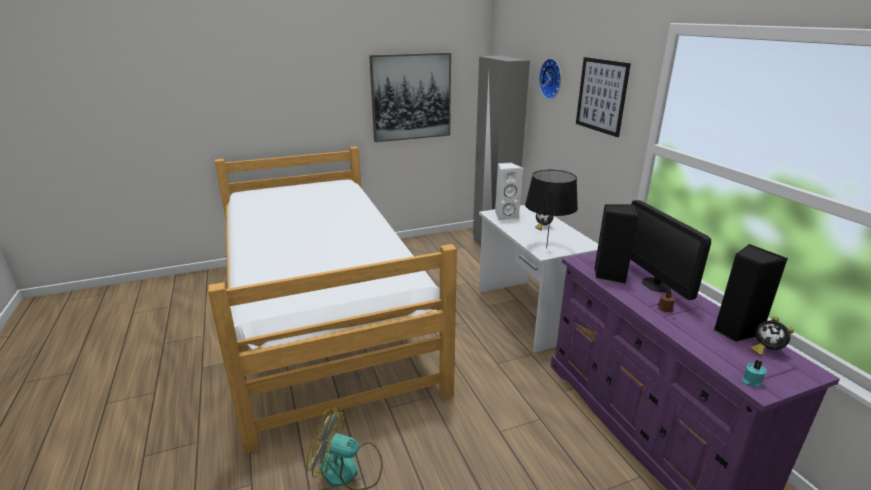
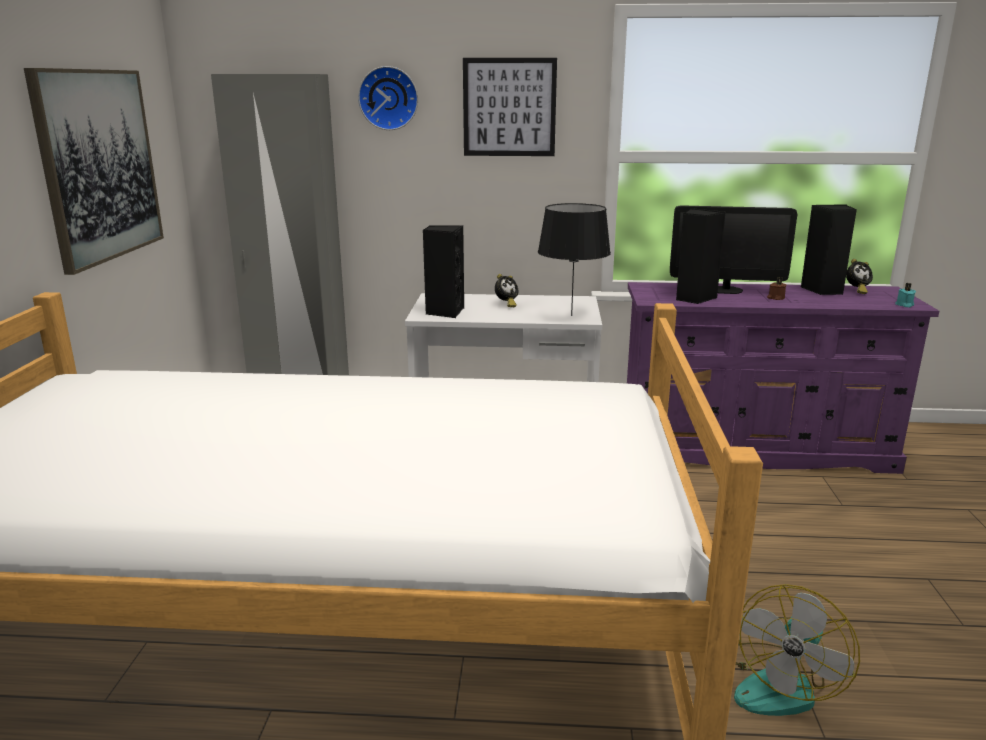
camera: 65 degrees left, 5 degrees down
white speaker [495,162,523,221] -> black speaker [423,225,464,318]

